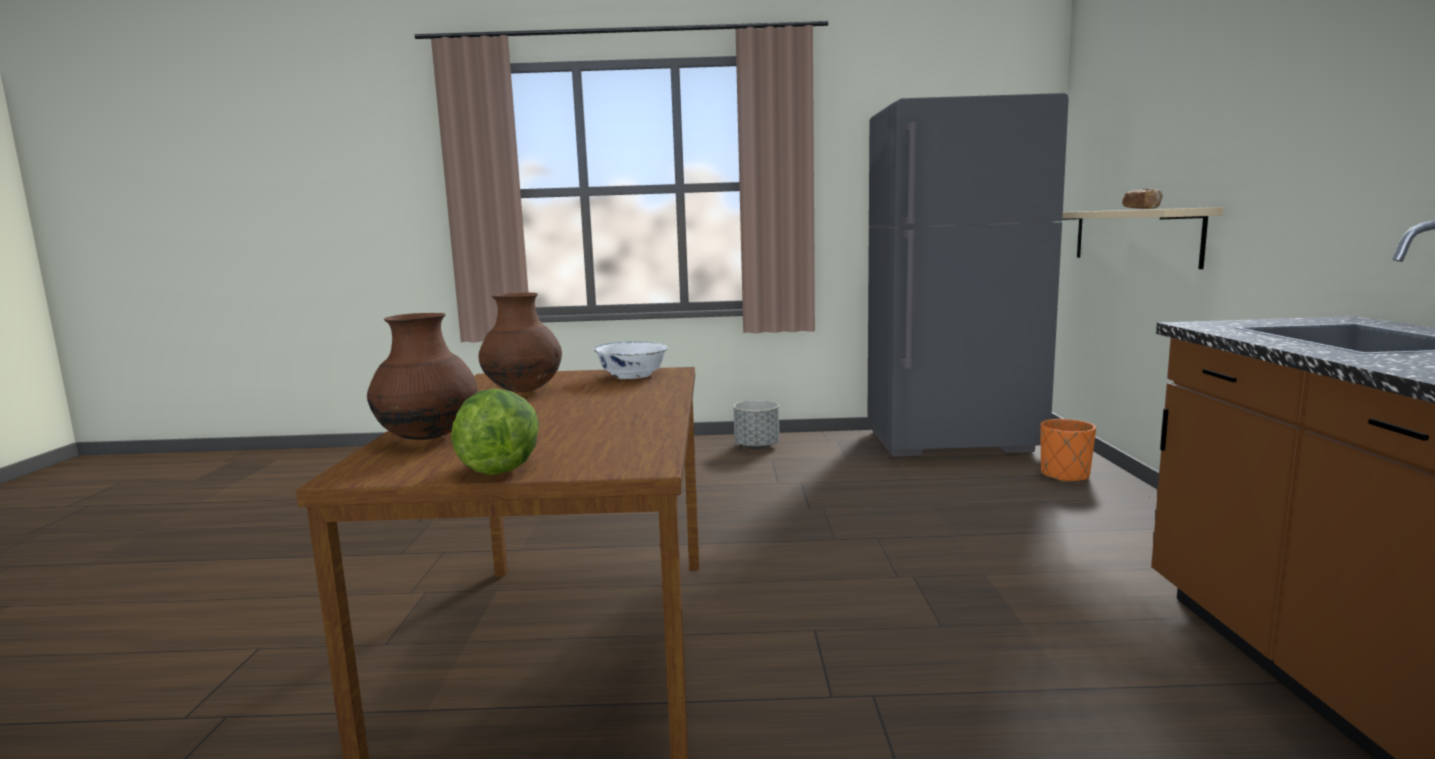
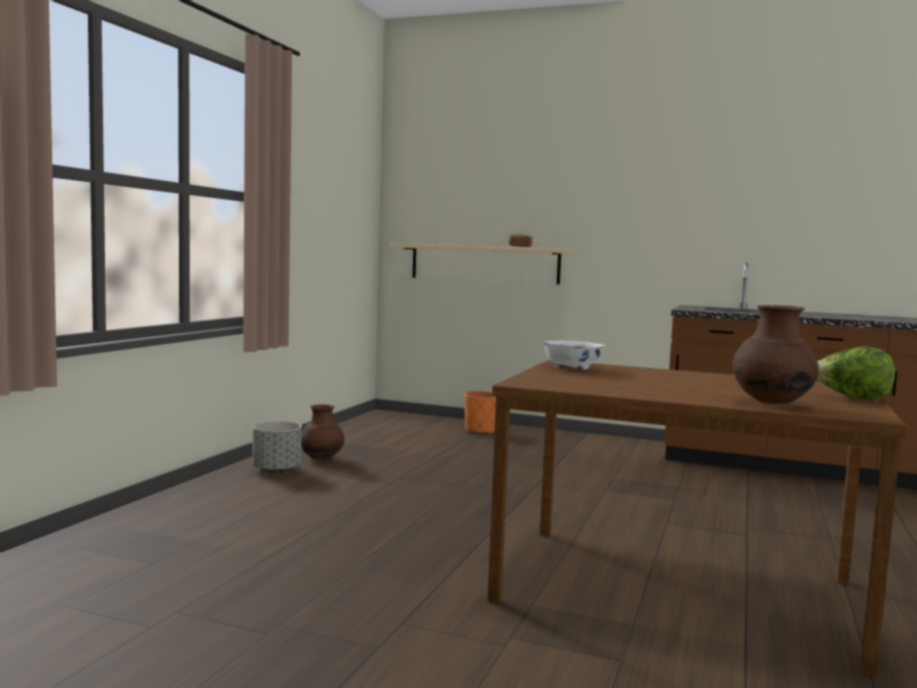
camera: 70 degrees left, 5 degrees down
brown vase [479,293,562,393] -> brown vase moved to [301,404,344,459]
grey fridge [867,93,1069,457] -> none

